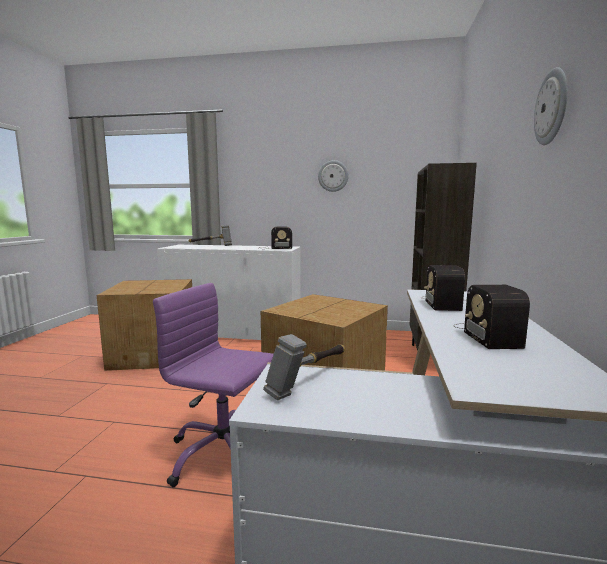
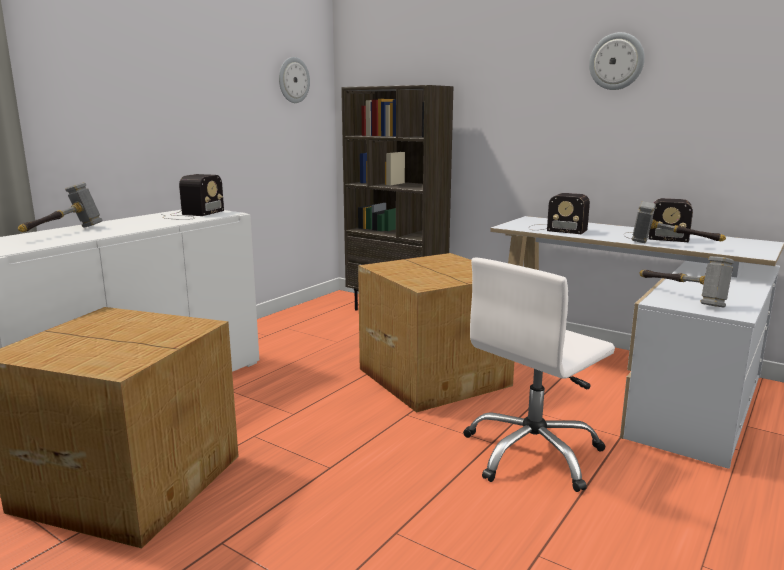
camera: 65 degrees left, 5 degrees up
purple office chair [153,283,274,488] -> white office chair [463,258,615,492]
wall clock [318,160,348,192] -> wall clock moved to [279,57,310,103]
none -> hammer [631,201,726,243]

